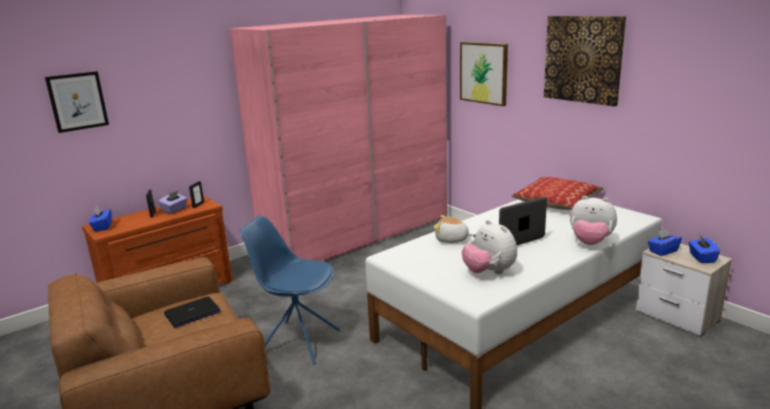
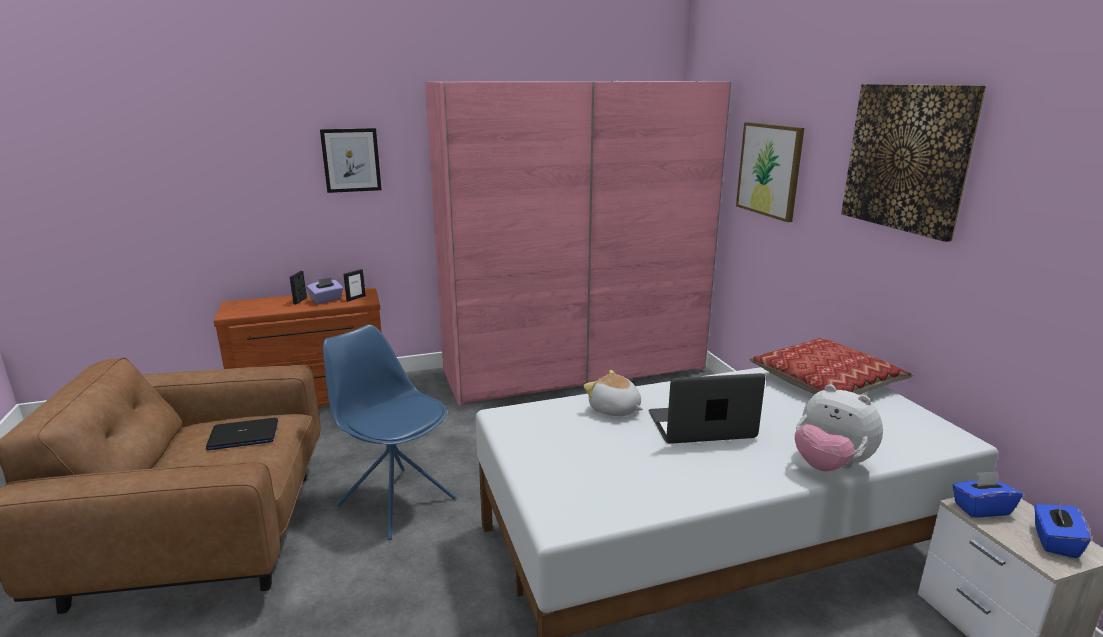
camera: 20 degrees right, 0 degrees up
picture [45,71,109,133] -> picture moved to [320,128,382,193]
blue tissue box [89,207,112,231] -> none
plush toy [462,220,517,274] -> none

